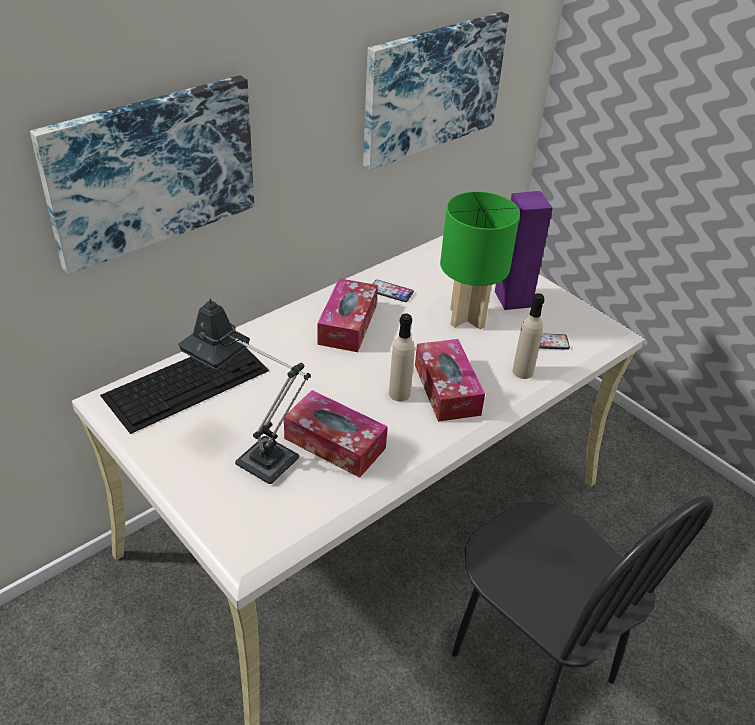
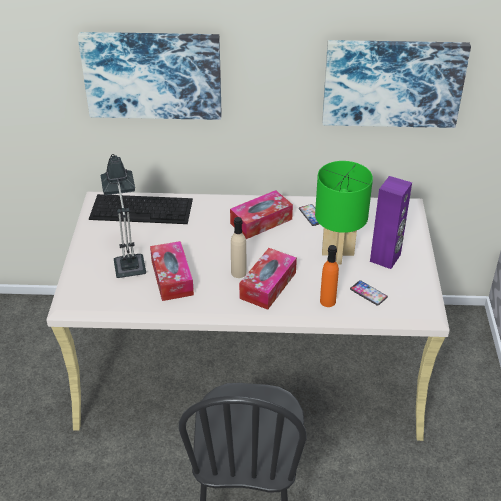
camera: 45 degrees right, 0 degrees up
beige bottle [513,293,545,379] -> orange bottle [320,245,339,307]

